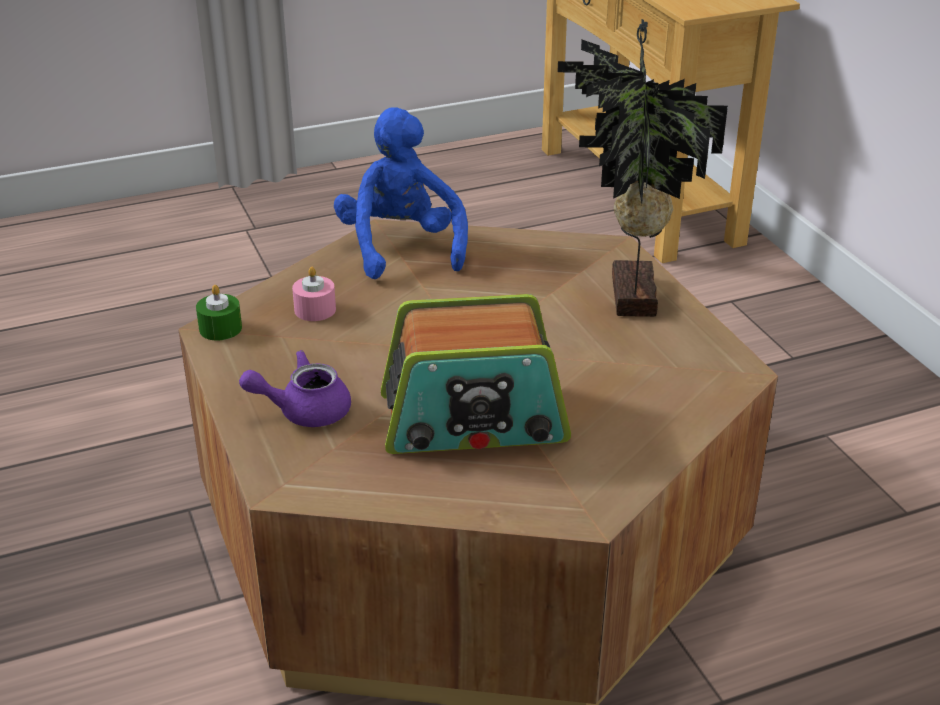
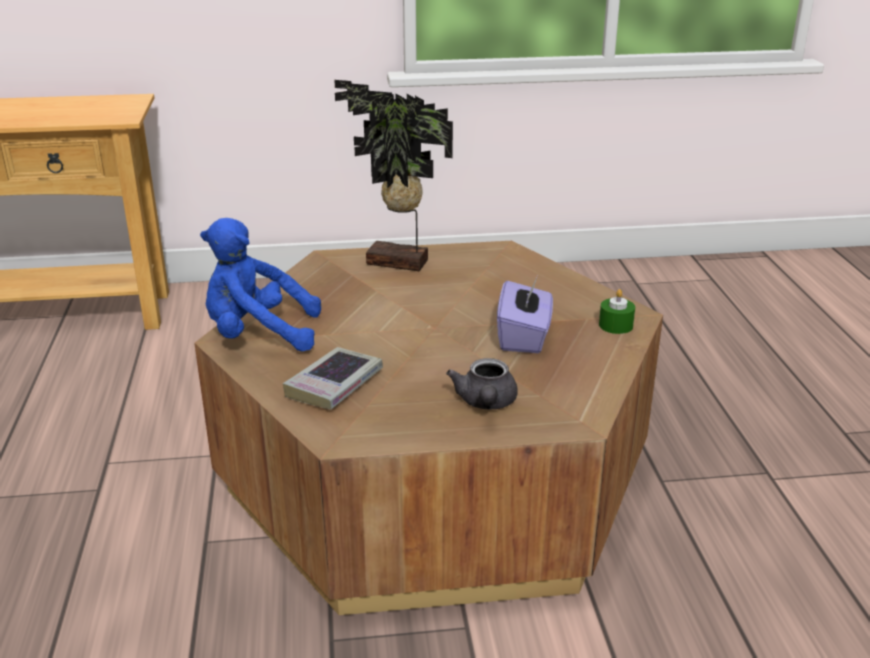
camera: 75 degrees left, 5 degrees down
green candle [196,285,242,340] -> green candle moved to [599,289,635,334]
purple teapot [239,350,351,427] -> grey teapot [446,358,518,410]
pink candle [292,267,336,321] -> book [283,347,383,410]
radio [381,294,571,454] -> purple tissue box [497,280,553,353]

